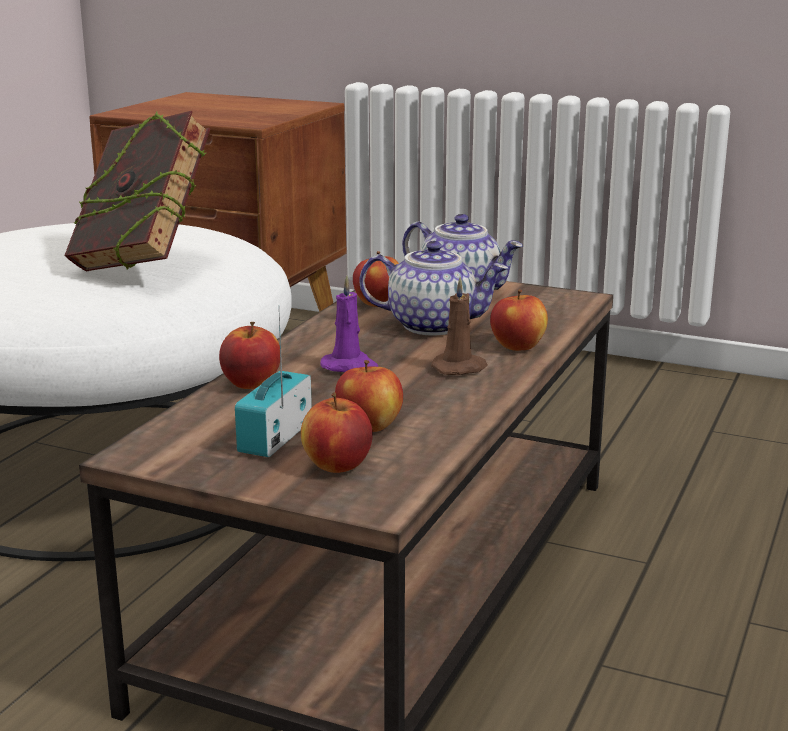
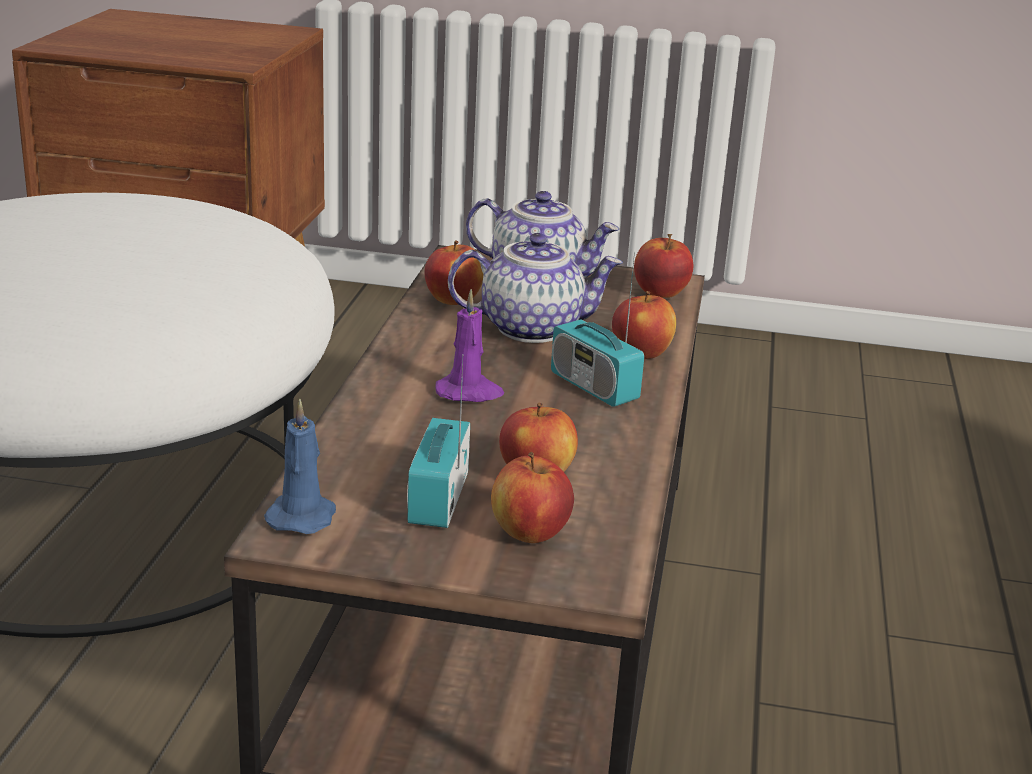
camera: 15 degrees left, 5 degrees up
book [64,111,210,271] -> none
apple [219,322,280,389] -> apple moved to [634,234,693,298]
brown candle [431,276,488,375] -> radio [551,252,644,407]
none -> blue candle [264,399,336,534]

